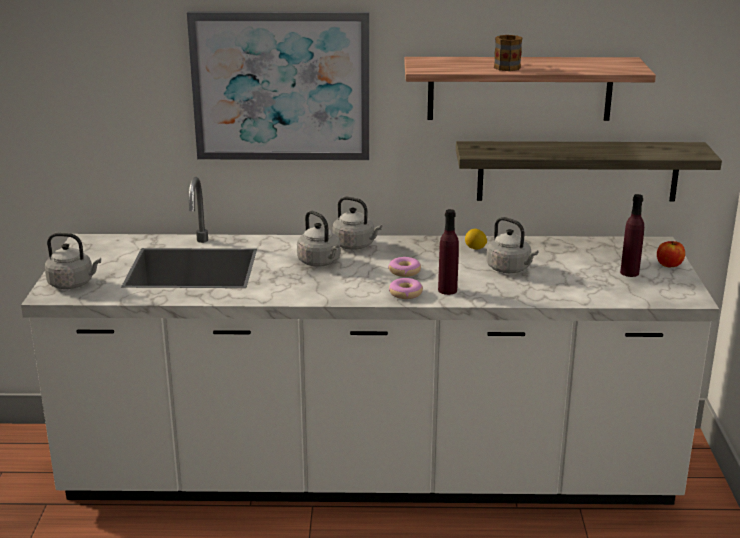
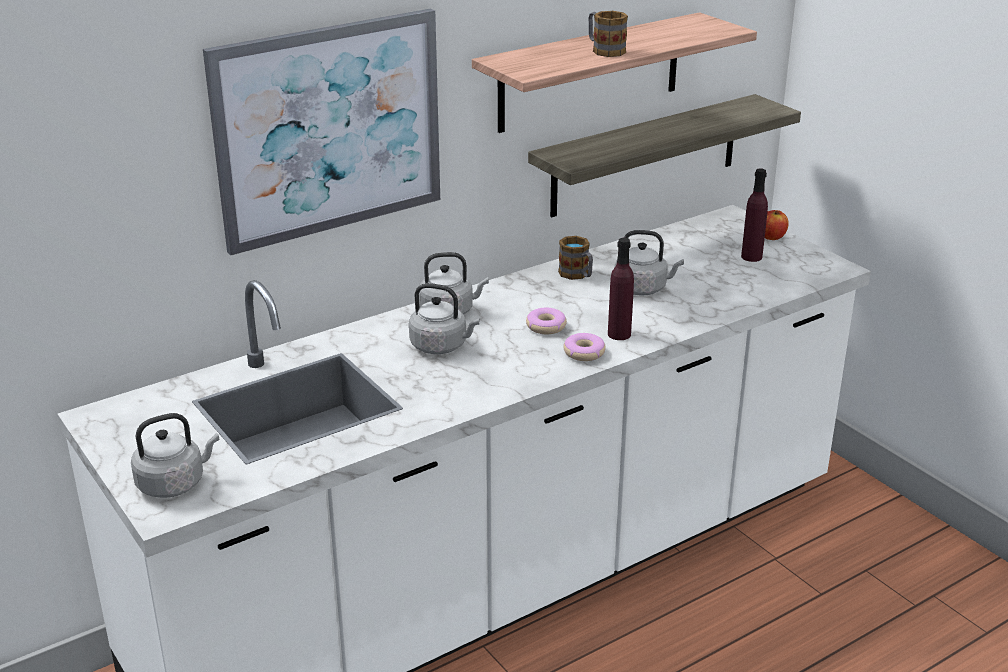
camera: 35 degrees left, 5 degrees up
lemon [465,229,487,249] -> mug [558,236,593,280]

